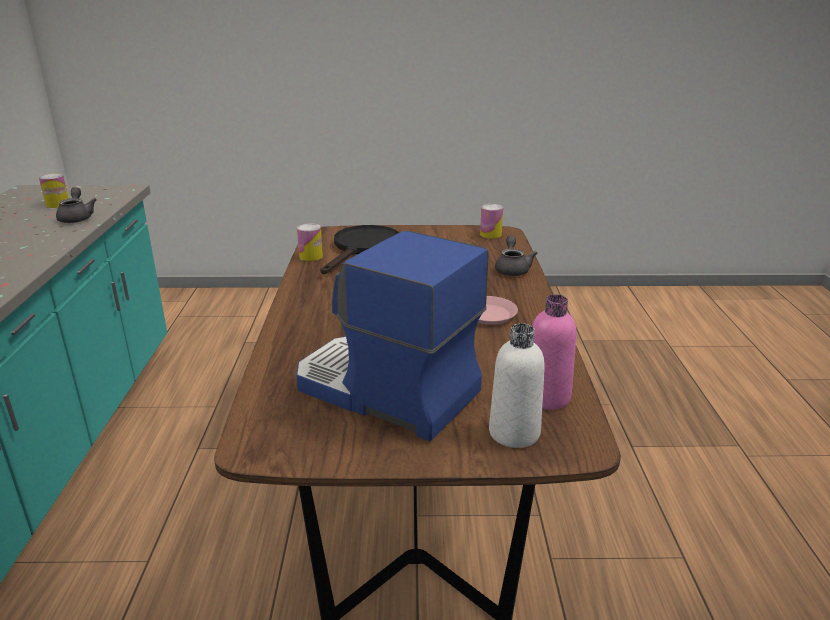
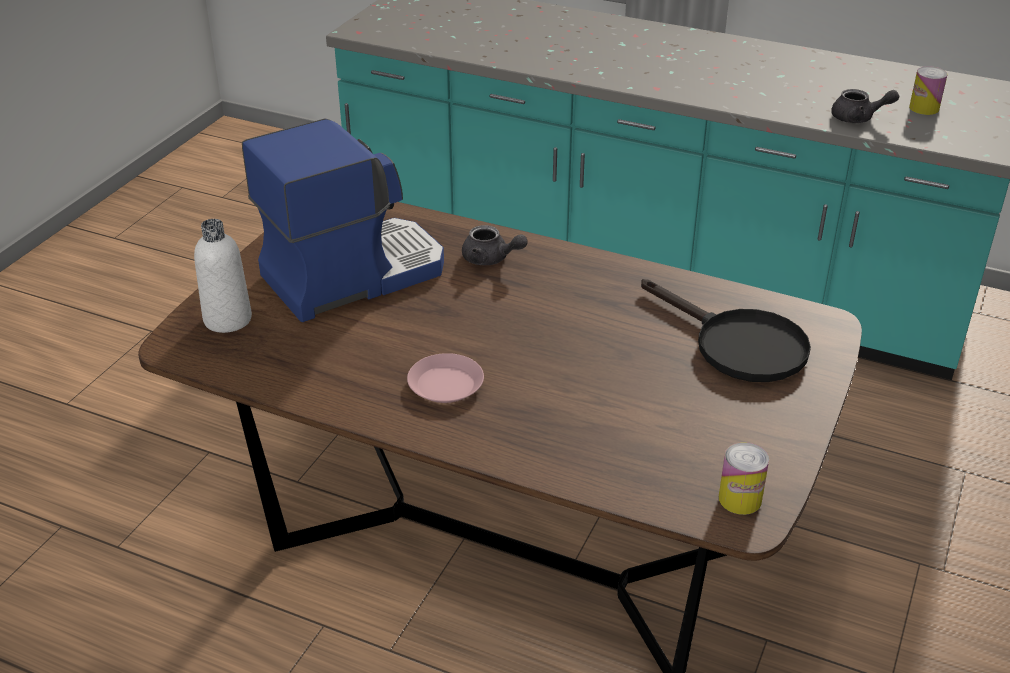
camera: 115 degrees right, 10 degrees up
can [297,223,323,261] -> none
grey teapot [495,235,537,276] -> grey teapot moved to [462,225,528,265]
pink bottle [532,294,576,410] -> none

